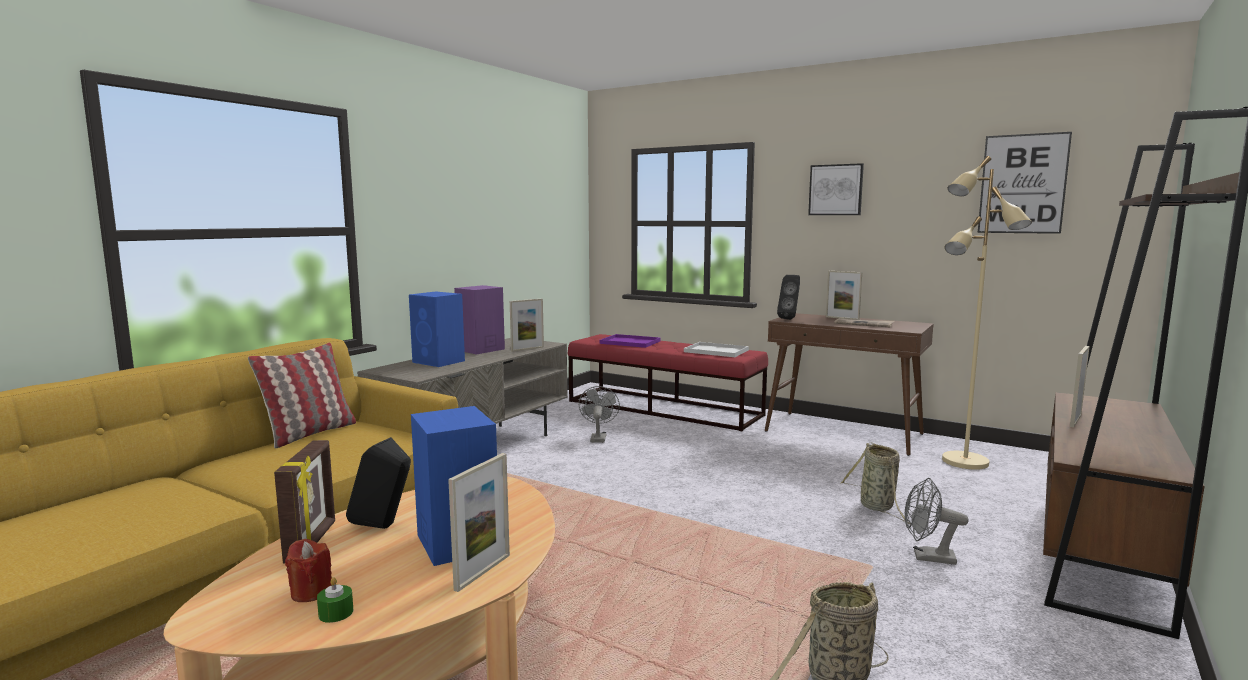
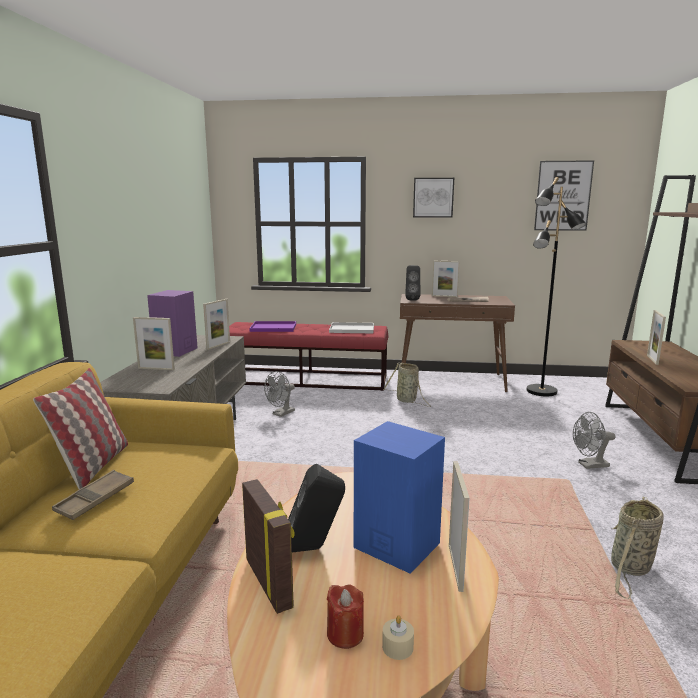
camera: 25 degrees left, 5 degrees up
green candle [317,577,353,623] -> beige candle [382,615,414,660]
blue speaker [409,292,465,367] -> picture frame [133,317,175,370]
grey fan [579,386,620,443] -> grey fan turned 120 degrees counterclockwise [264,371,295,417]
basket [840,443,910,524] -> basket moved to [383,362,431,407]
beige floor lamp [942,156,1032,470] -> black floor lamp [527,177,587,396]
none -> brown tray [52,470,134,520]

